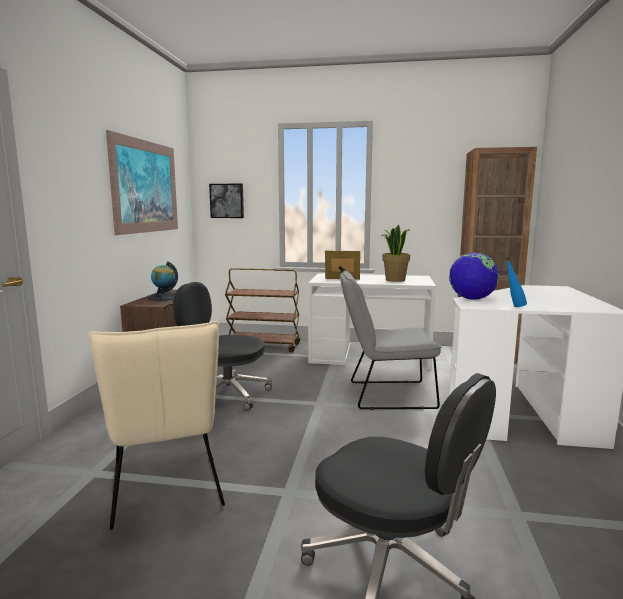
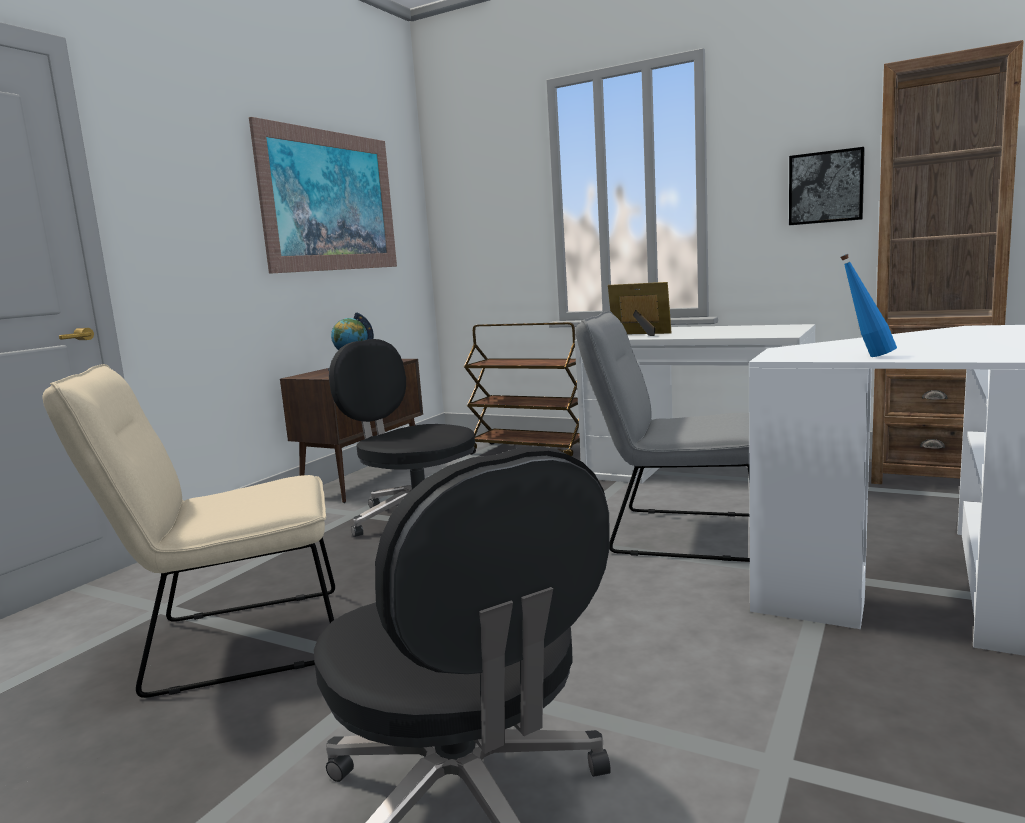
camera: 20 degrees right, 0 degrees up
beige chair [88,321,225,530] -> beige chair turned 75 degrees clockwise [42,364,335,698]
picture [209,184,244,218] -> picture moved to [789,147,865,225]
potted plant [382,225,410,282] -> none
globe [449,252,499,300] -> none

